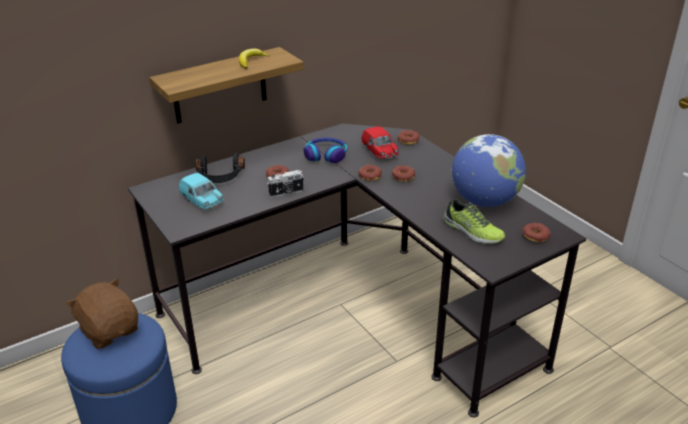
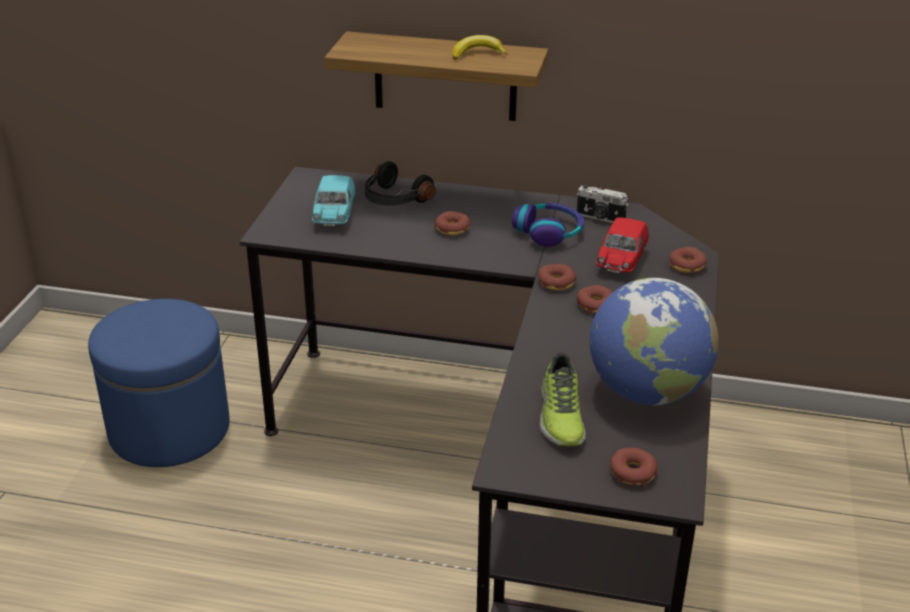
camera: 45 degrees right, 0 degrees up
brown plush toy [66,278,138,349] -> none
camera [267,170,304,197] -> camera moved to [577,184,629,223]

